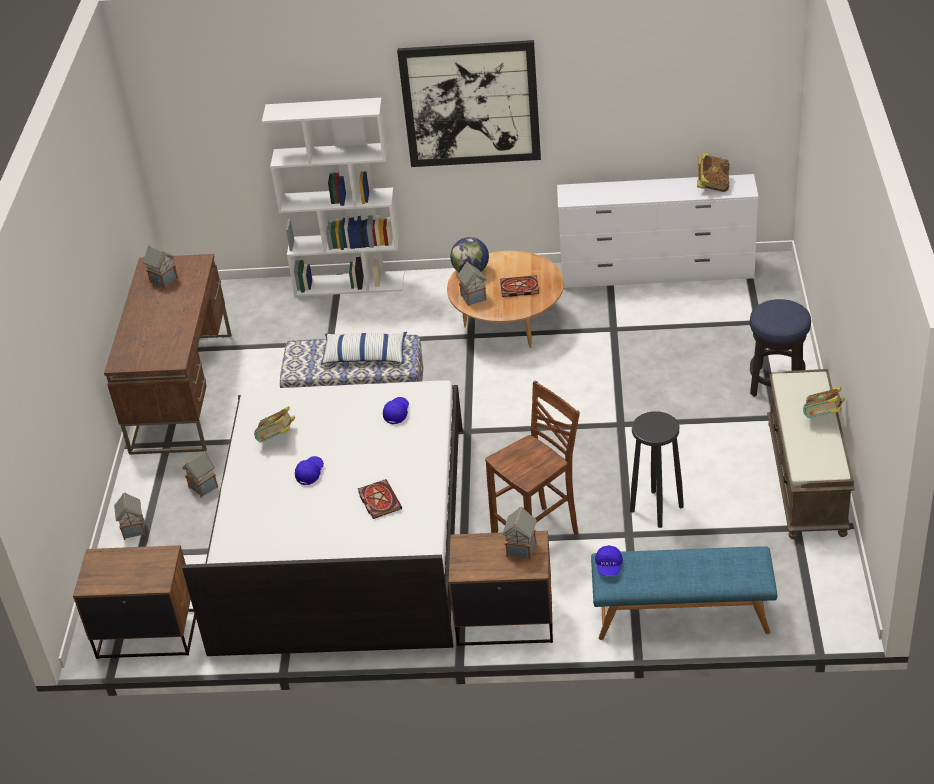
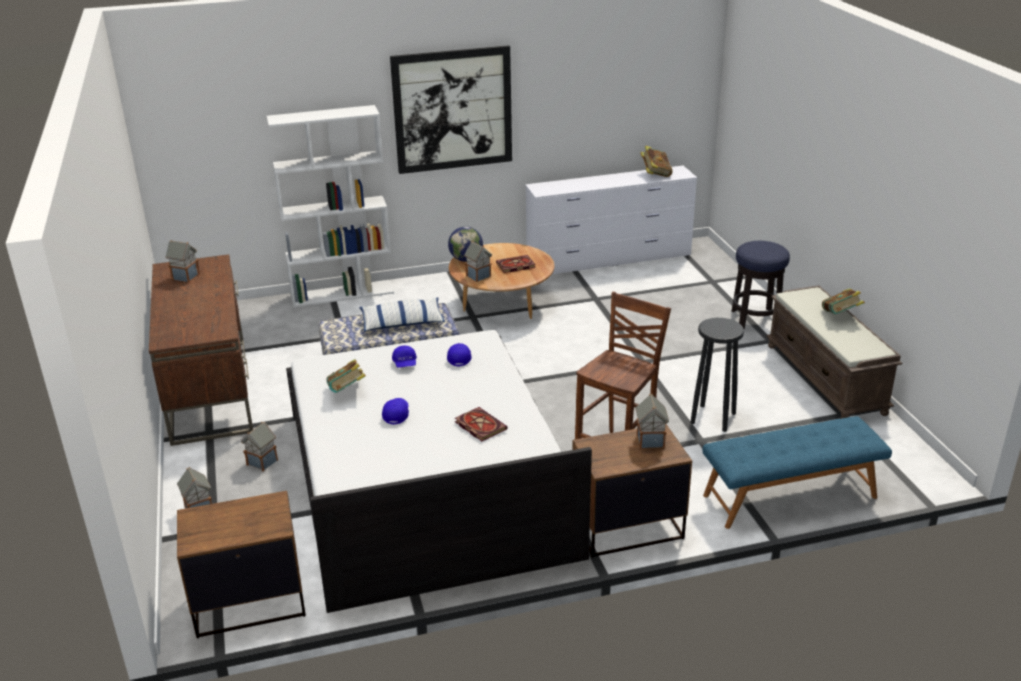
camera: 20 degrees left, 10 degrees down
blue cap [595,545,623,576] -> blue cap moved to [392,345,417,368]

